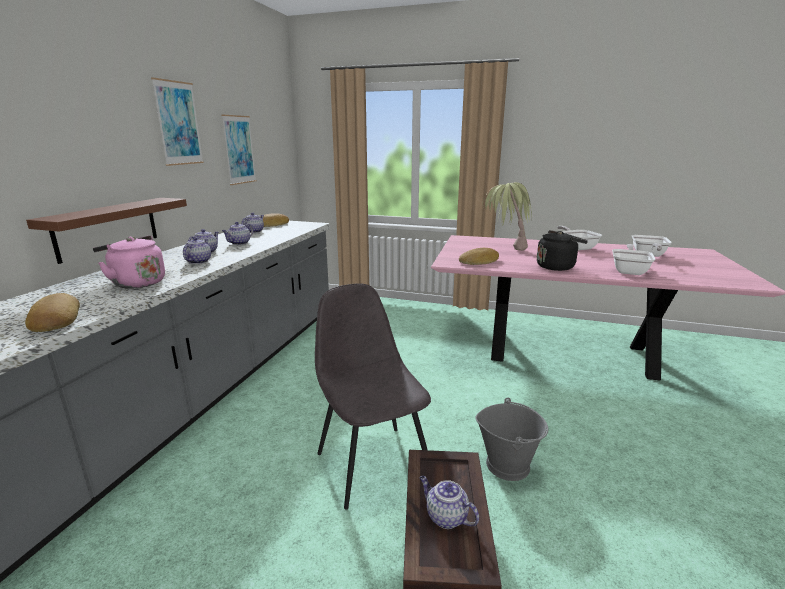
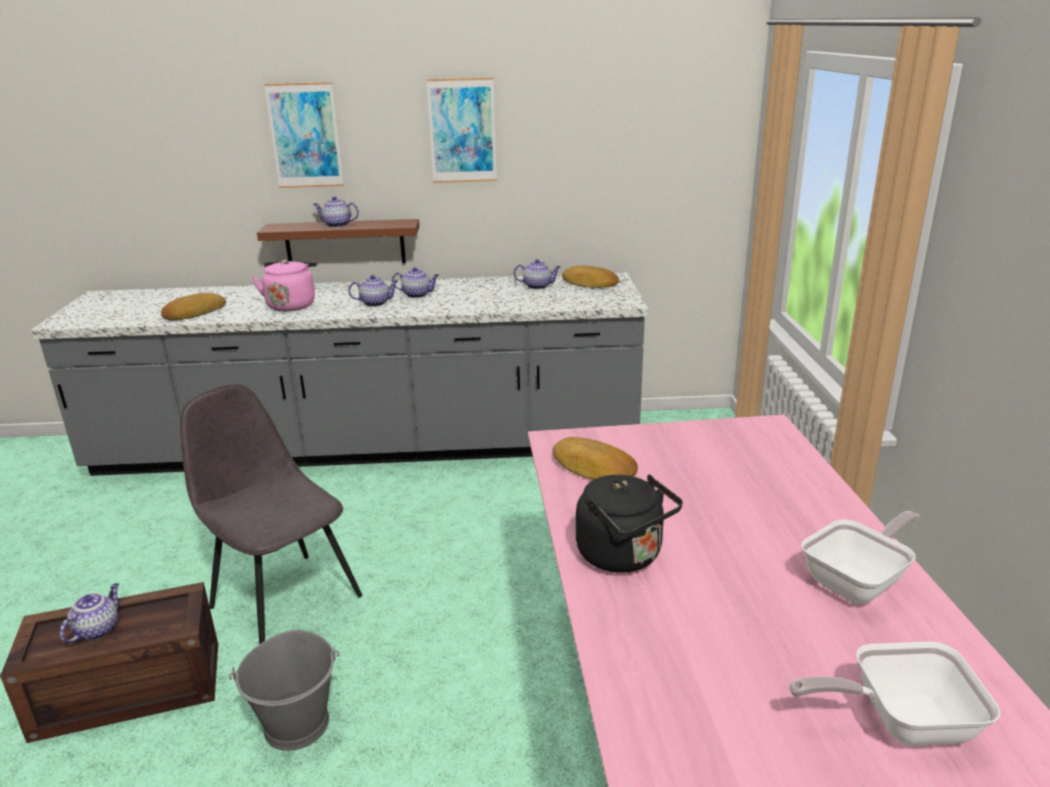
camera: 70 degrees right, 5 degrees up
picture [221,115,256,185] -> picture moved to [264,82,344,188]
teapot [222,222,253,245] -> teapot moved to [313,196,359,227]
grey chair [315,283,431,510] -> grey chair turned 90 degrees counterclockwise [180,384,362,644]
potted plant [483,182,532,251] -> none
frying pan [612,244,655,275] -> none

